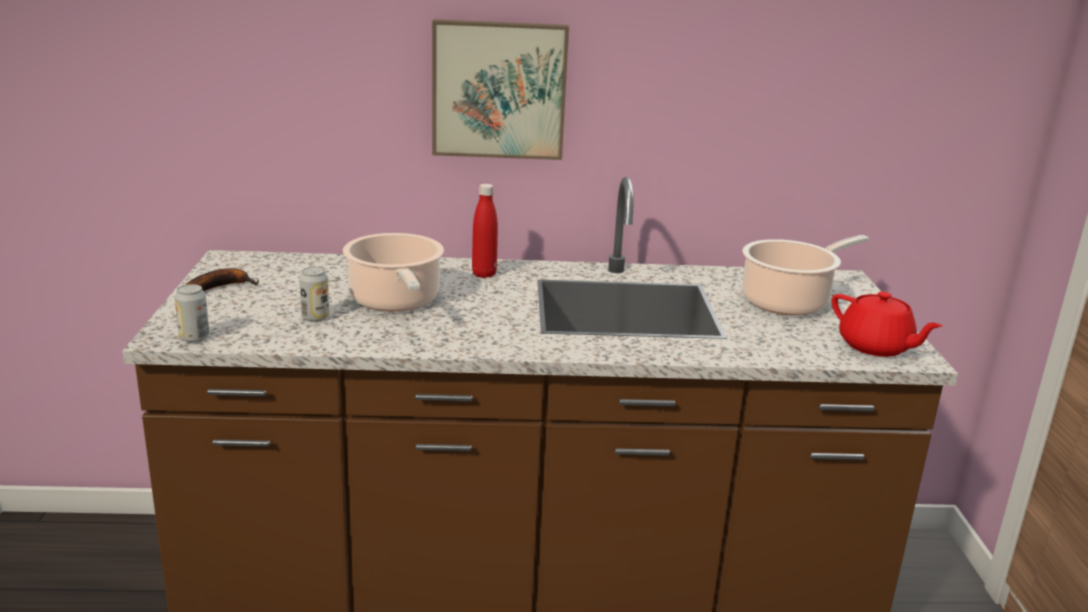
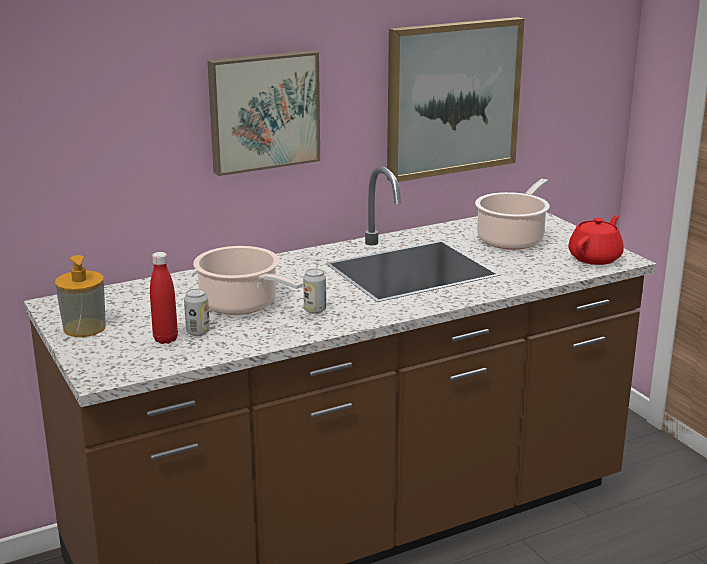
camera: 25 degrees left, 0 degrees up
can [174,284,209,343] -> can moved to [303,268,326,314]
banana [186,268,259,291] -> soap dispenser [55,255,106,337]
red bottle [472,184,498,278] -> red bottle moved to [150,252,178,344]
red teapot [831,291,942,357] -> red teapot turned 75 degrees counterclockwise [568,215,624,265]
none -> picture [387,17,524,182]

